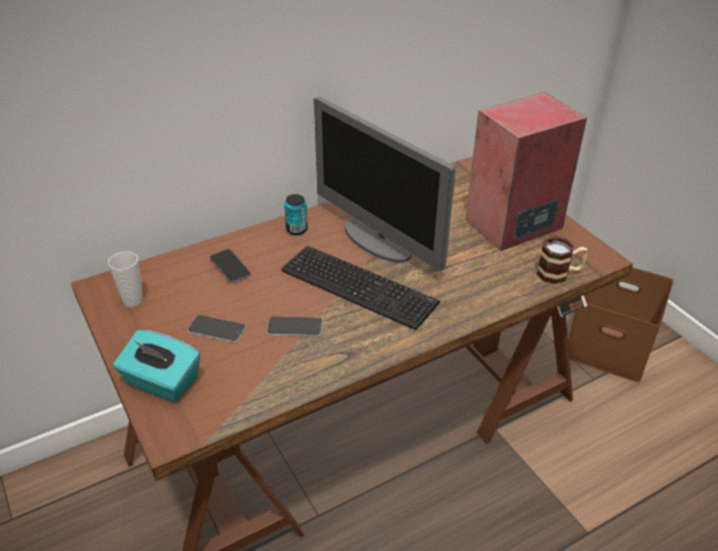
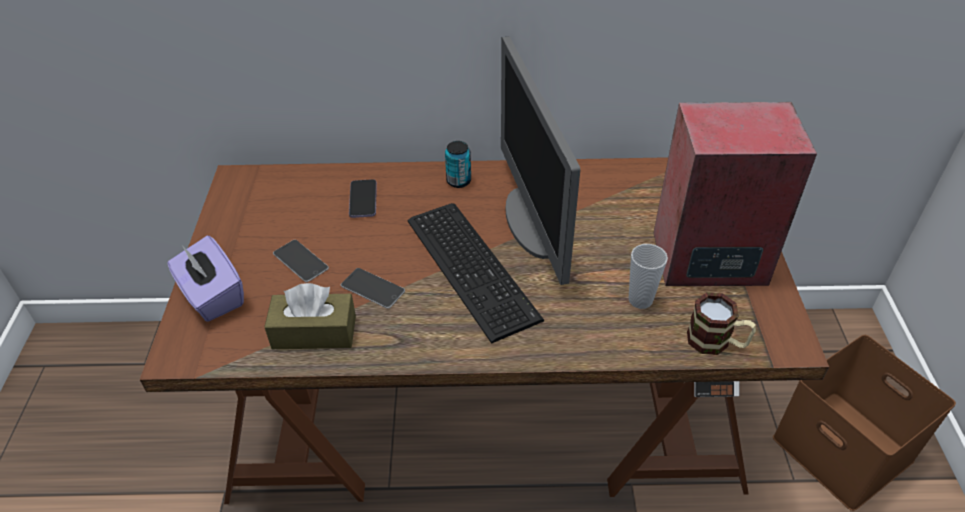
camera: 30 degrees right, 5 degrees up
cup [108,251,143,307] -> cup moved to [629,244,668,309]
turquoise tissue box [113,330,200,402] -> purple tissue box [167,236,244,322]
none -> brown tissue box [264,283,356,349]

